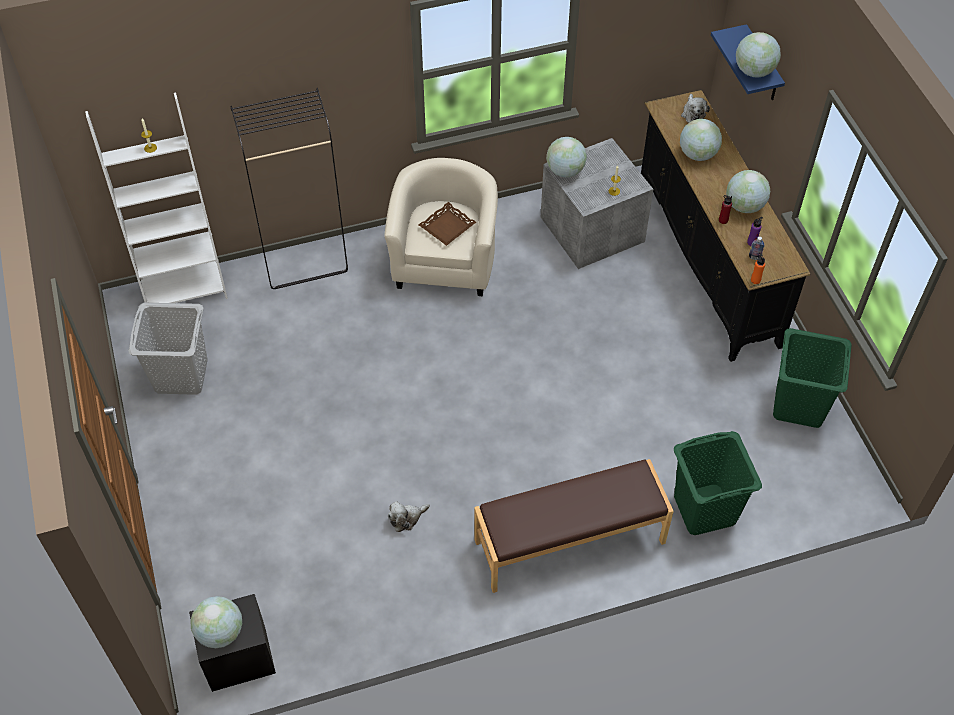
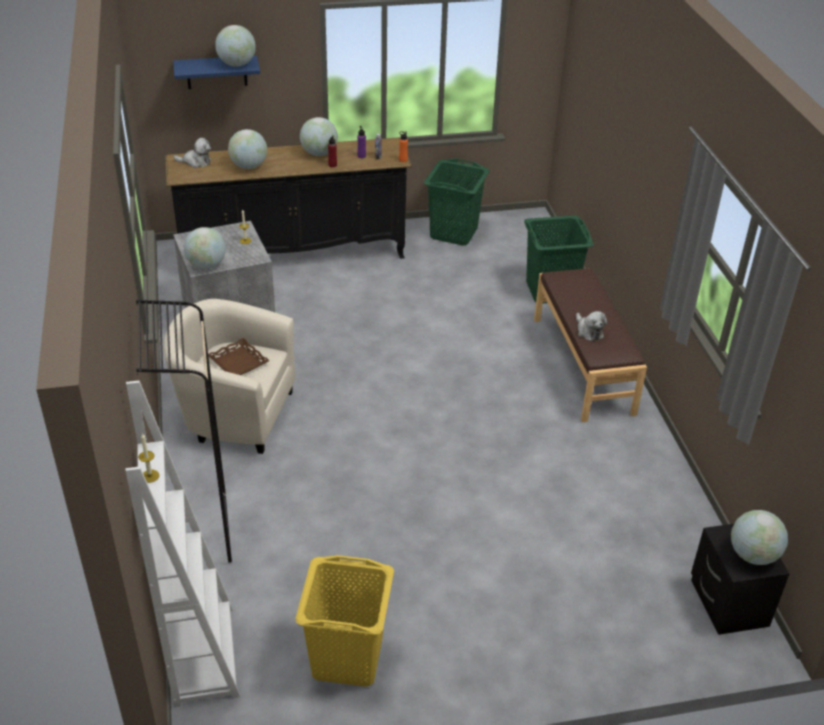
camera: 85 degrees left, 15 degrees down
grey laundry basket [128,303,208,395] -> yellow laundry basket [295,555,394,687]
plush toy [388,501,430,532] -> plush toy moved to [576,311,607,341]

